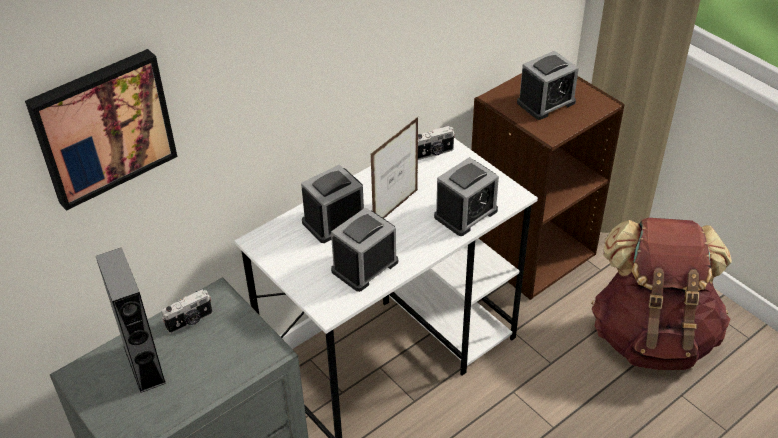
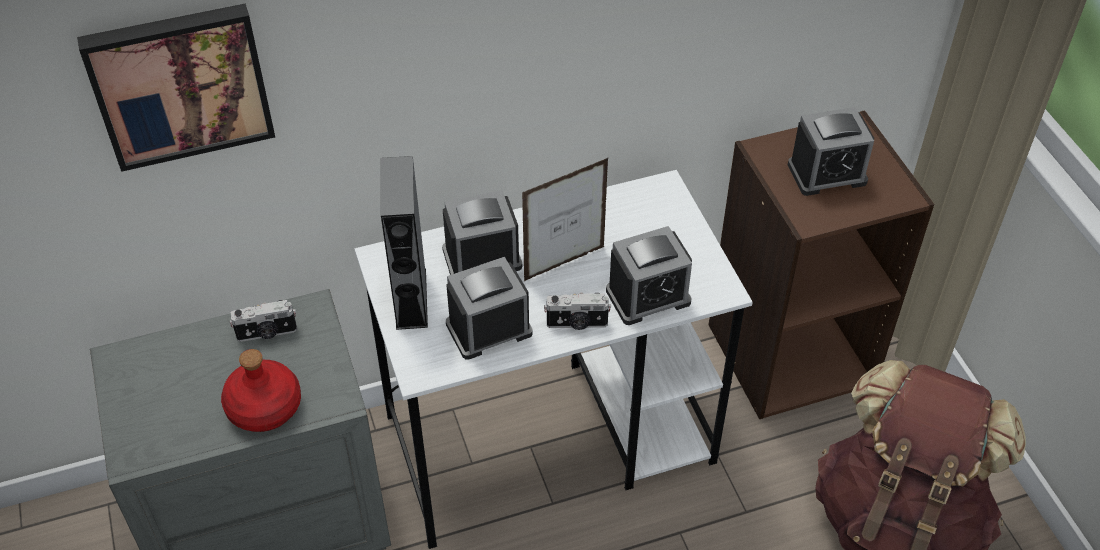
camera: 20 degrees right, 5 degrees up
grey speaker [96,248,166,393] -> grey speaker moved to [381,156,428,330]
camera [418,126,455,160] -> camera moved to [544,293,611,330]
none -> red bottle [221,349,301,432]

